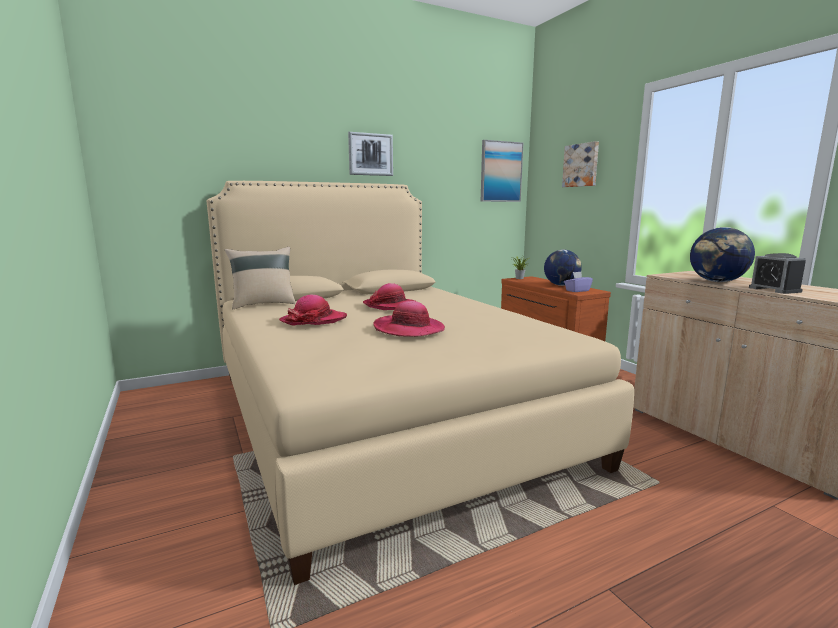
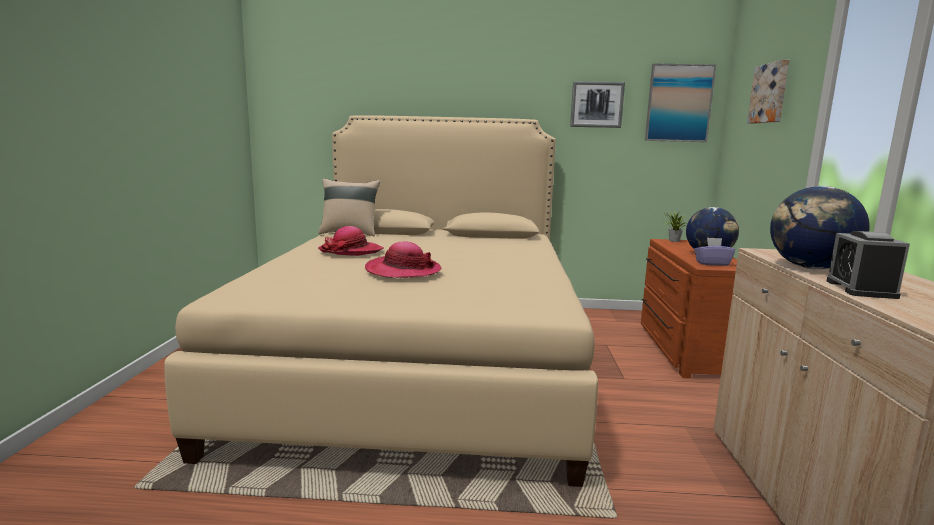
camera: 30 degrees right, 0 degrees up
picture [348,132,393,176] -> picture moved to [570,81,625,128]
hat [363,283,417,310] -> none

